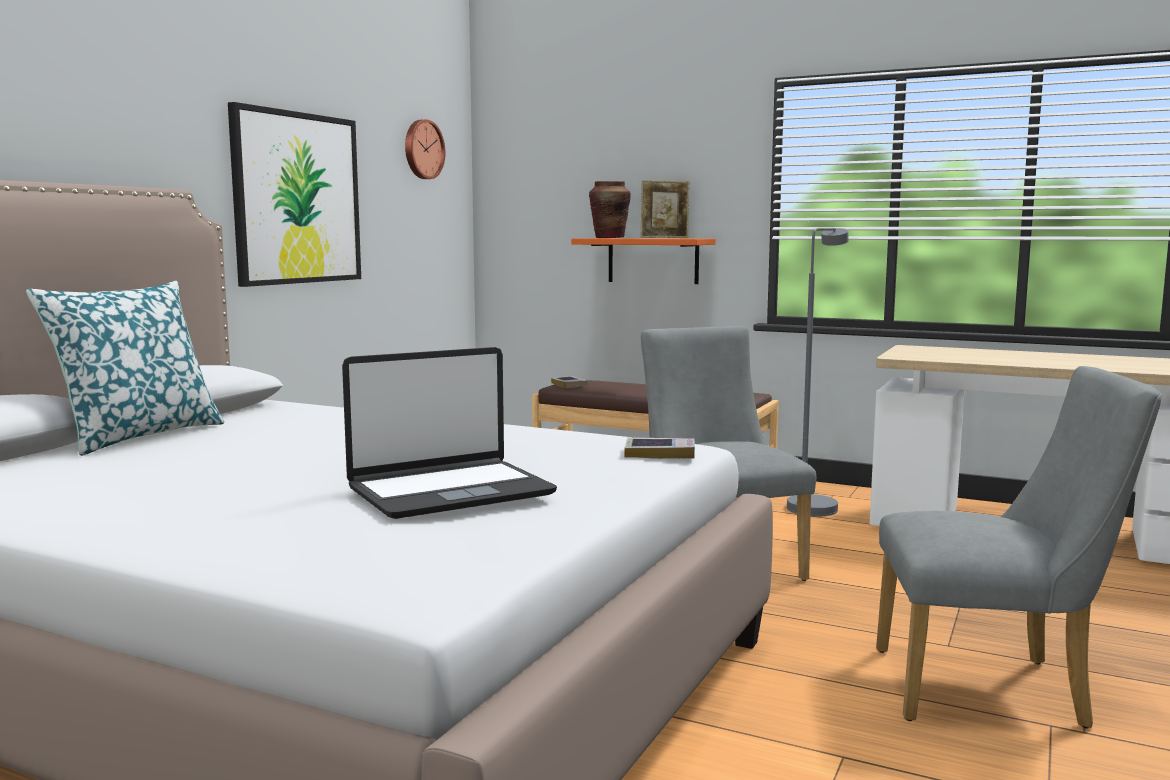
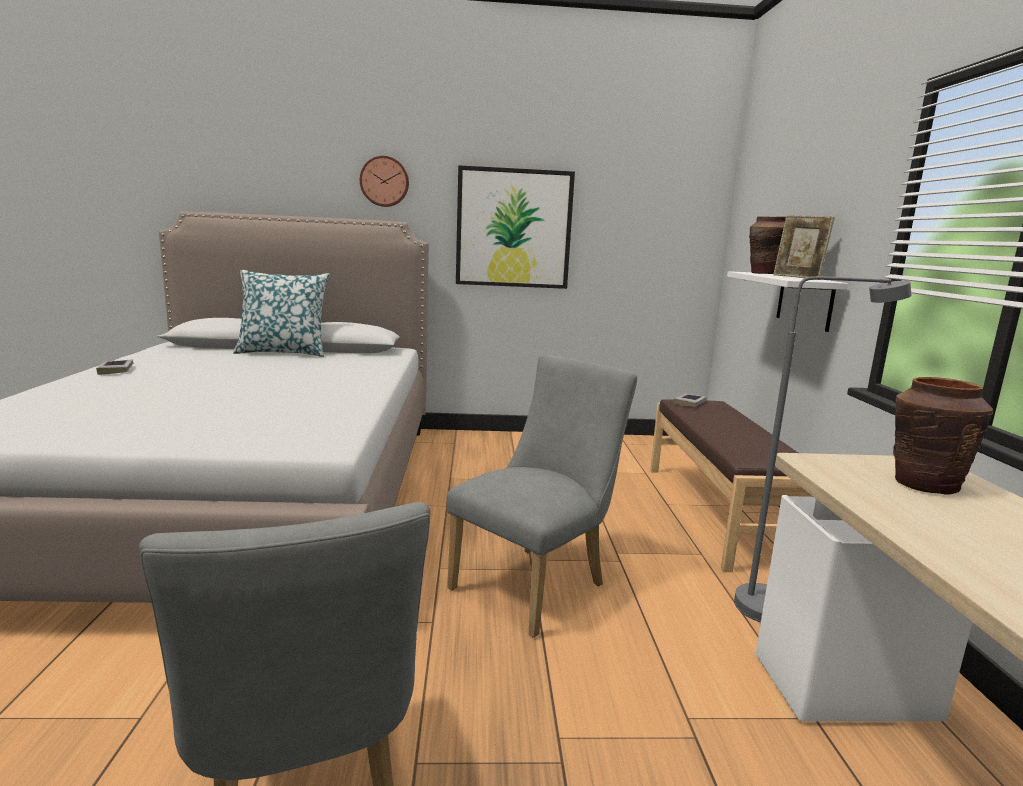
camera: 60 degrees right, 5 degrees up
laptop [342,347,557,519] -> none
wall clock [405,119,445,179] -> wall clock moved to [360,156,409,207]
orange shelf [571,238,715,284] -> white shelf [727,271,848,332]
book [625,437,695,459] -> book moved to [96,360,133,375]
none -> brown vase [893,377,993,494]

